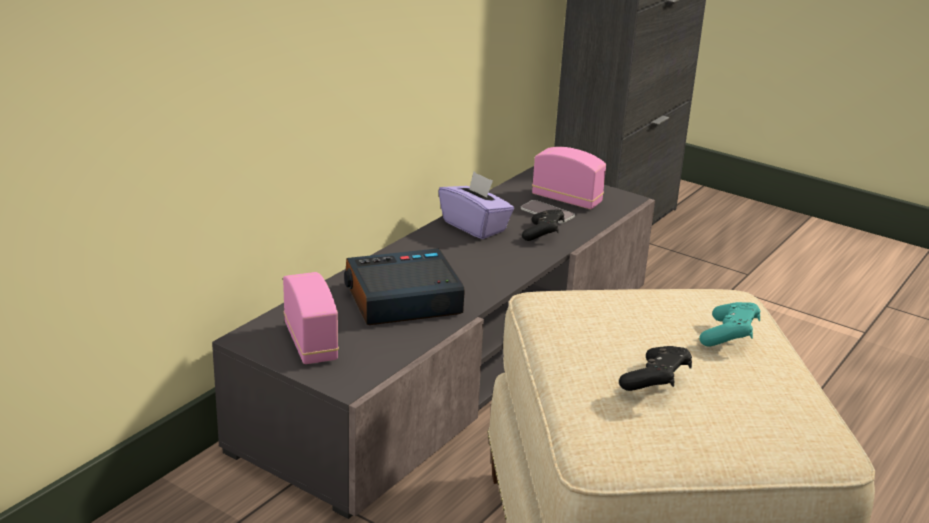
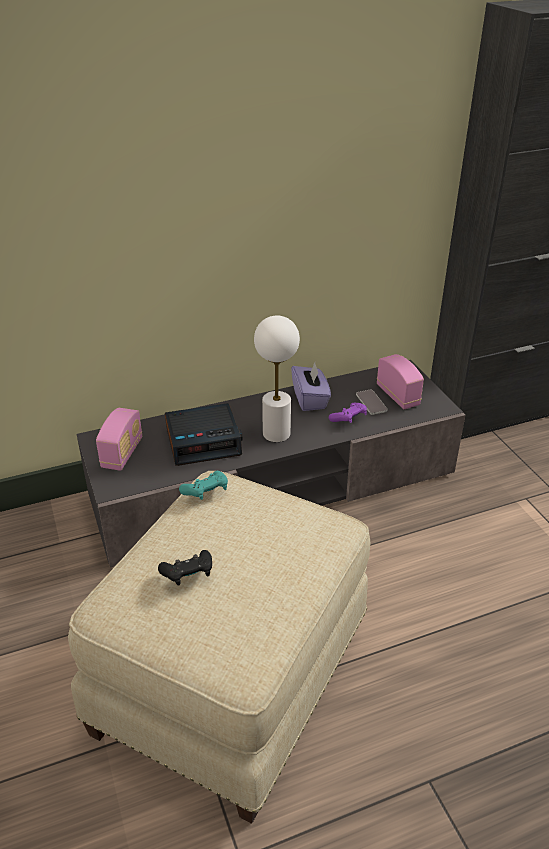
camera: 35 degrees right, 10 degrees up
alarm clock [344,248,465,325] -> alarm clock turned 150 degrees clockwise [165,403,243,466]
black game controller [522,210,565,241] -> purple game controller [329,403,367,423]
turquoise game controller [699,302,760,347] -> turquoise game controller moved to [179,471,228,500]
none -> white table lamp [254,315,300,442]

